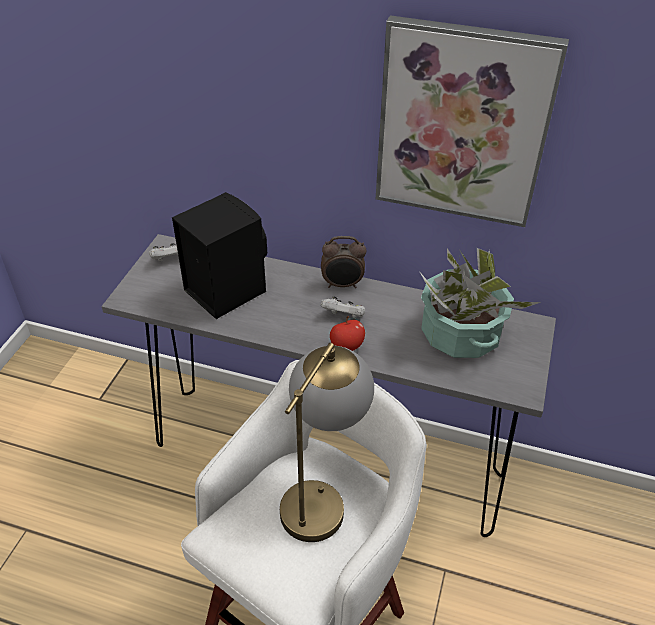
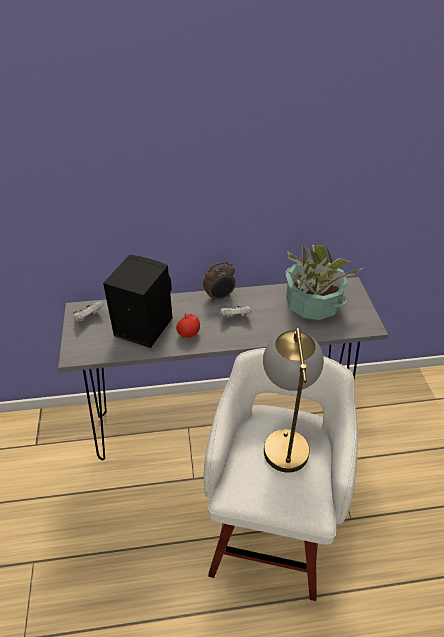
camera: 25 degrees left, 0 degrees up
apple [330,316,365,351] -> apple moved to [176,313,200,338]
picture [376,15,569,227] -> none

